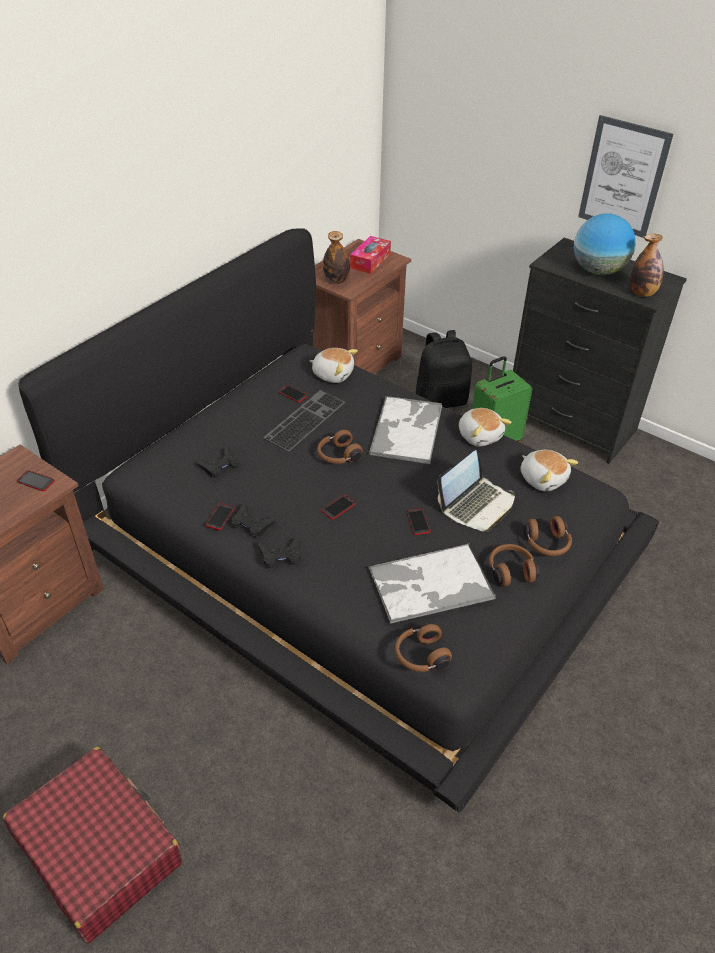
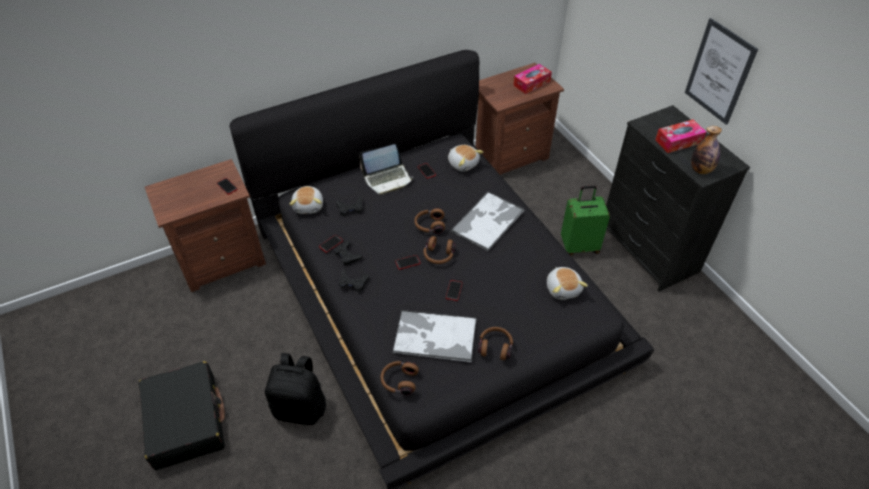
camera: 25 degrees right, 5 degrees up
red suitcase [3,747,182,943] -> black suitcase [139,361,225,470]
keyboard [263,390,345,452] -> none
bottle [323,231,350,284] -> none
black backpack [416,330,473,408] -> black backpack moved to [265,353,326,425]
laptop [437,450,515,532] -> laptop moved to [359,144,413,195]
plush toy [459,408,511,446] -> plush toy moved to [289,186,323,214]
brown headphones [523,516,572,556] -> brown headphones moved to [423,236,455,264]
globe [574,213,636,275] -> tissue box [655,119,707,153]

